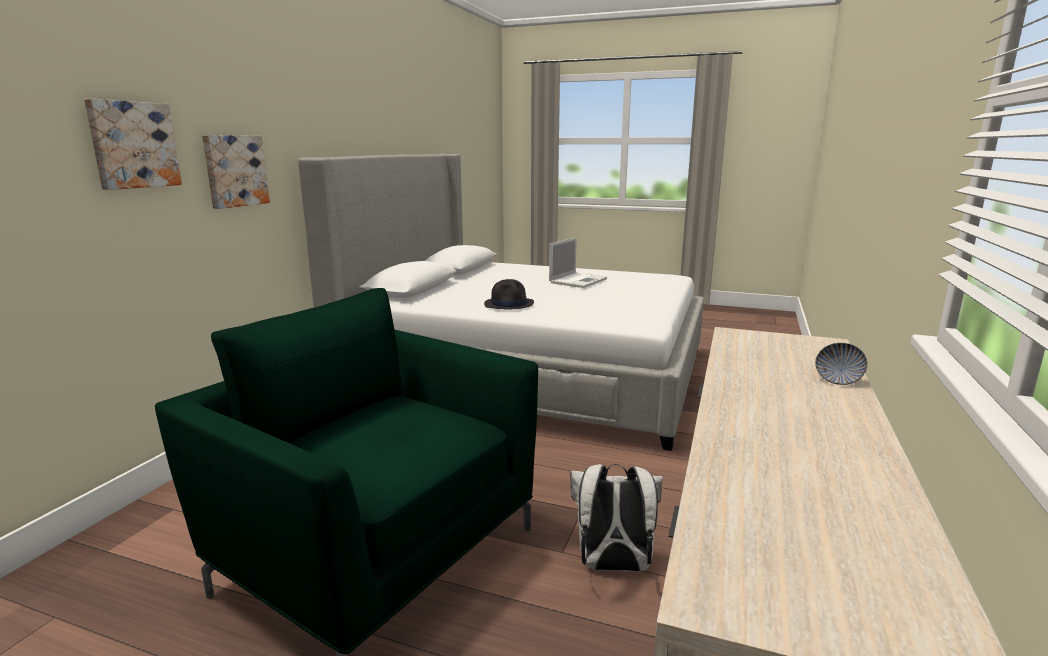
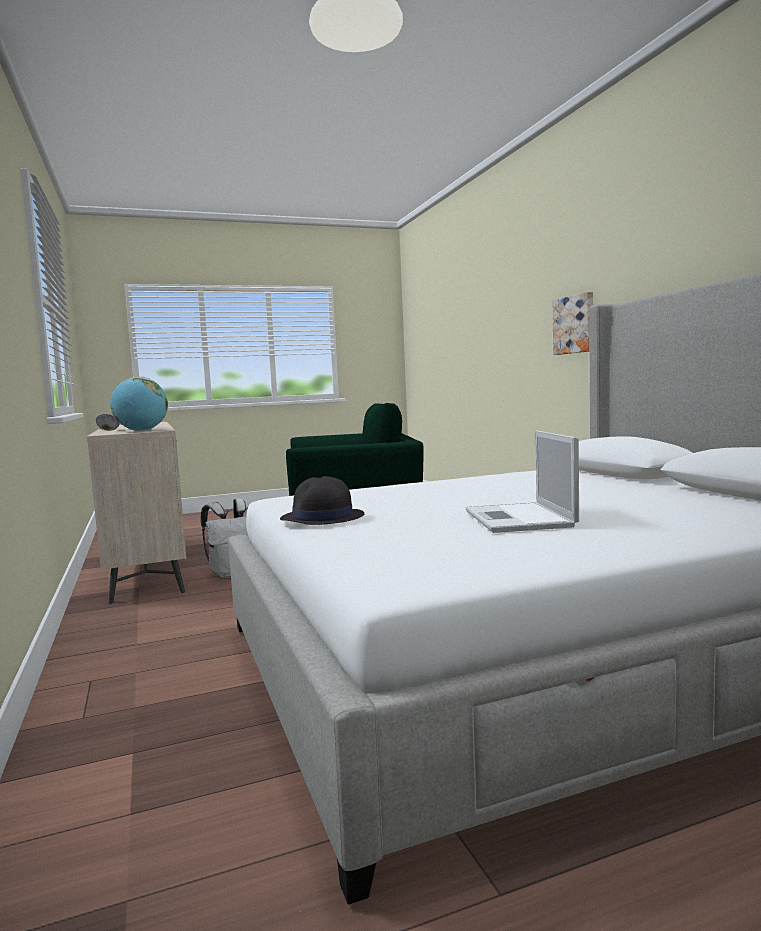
camera: 140 degrees right, 10 degrees down
picture [84,99,182,190] -> none
black hat [484,279,534,309] -> black hat moved to [280,476,364,525]
none -> globe [110,377,168,431]

